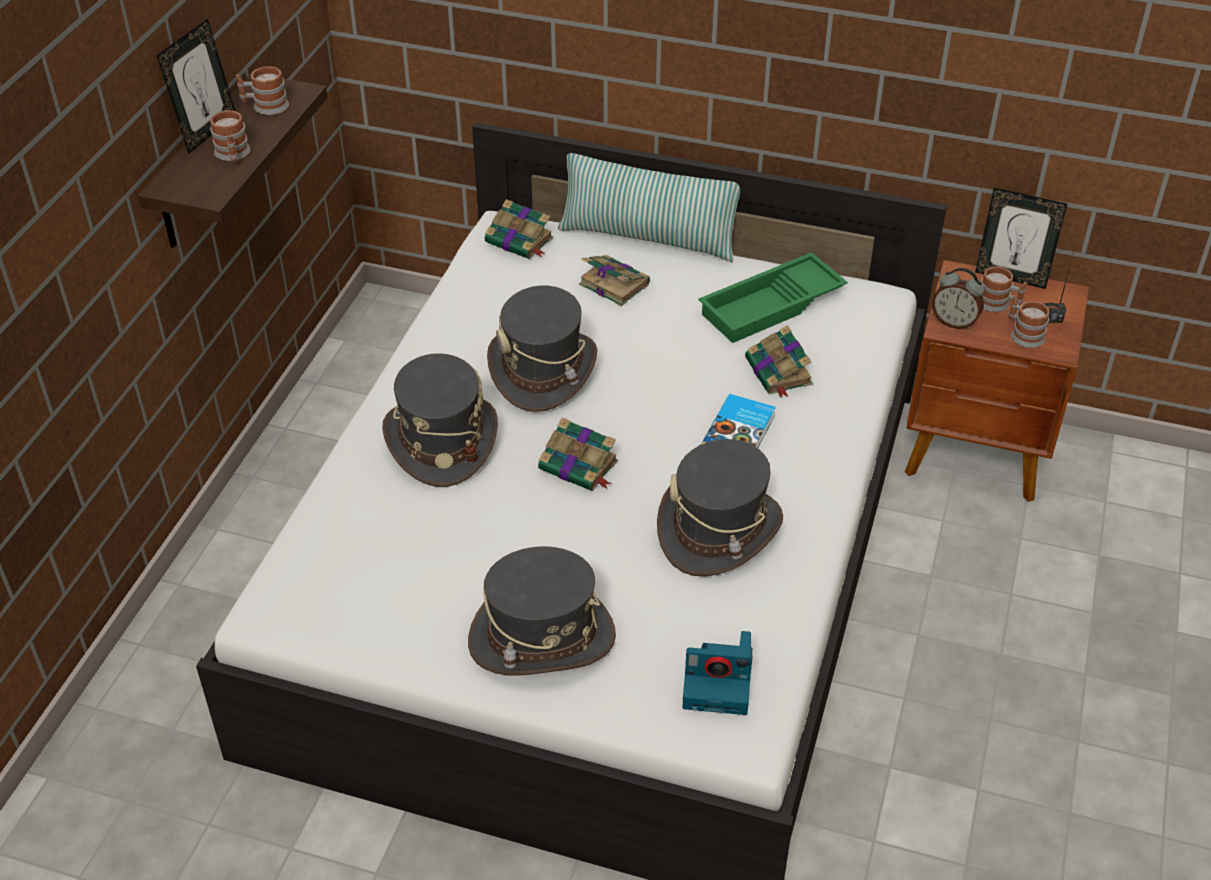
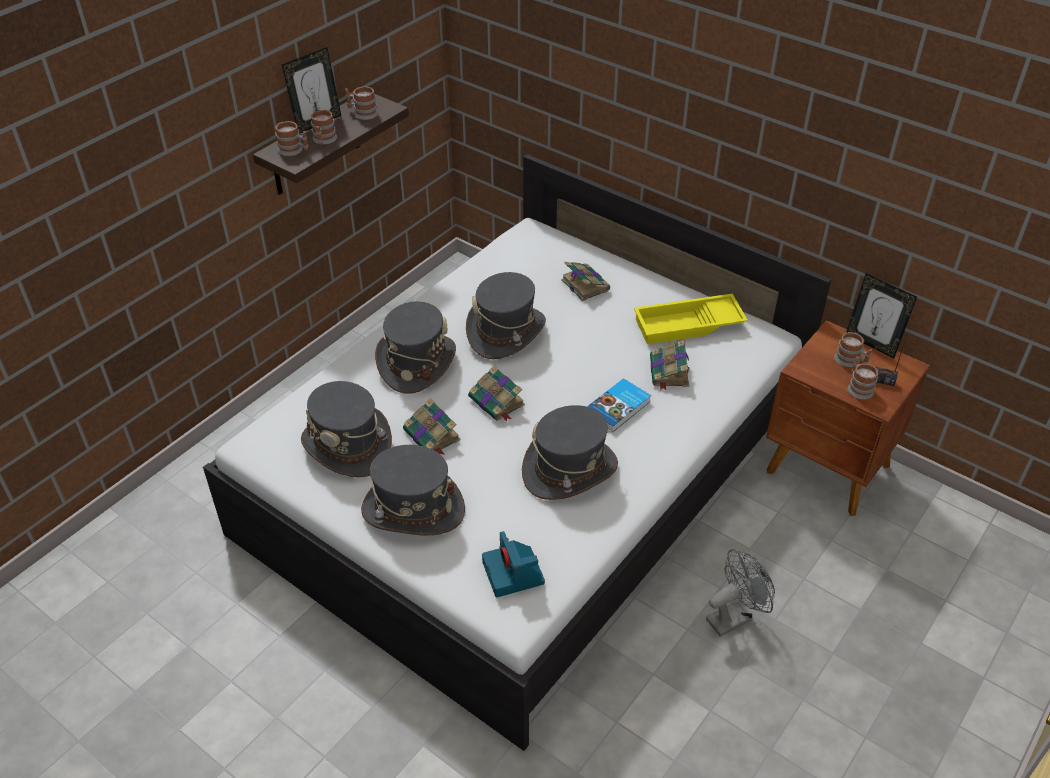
camera: 20 degrees right, 0 degrees up
book [485,199,553,259] -> book moved to [403,398,461,455]
pillow [558,153,740,262] -> none
camera [682,631,753,715] -> camera turned 45 degrees clockwise [482,531,545,598]
green tray [698,252,848,343] -> yellow tray [634,294,748,344]
alarm clock [932,268,985,330] -> none
none -> mug [275,121,308,156]
none -> grey hat [301,381,392,477]
none -> grey fan [706,549,775,637]

